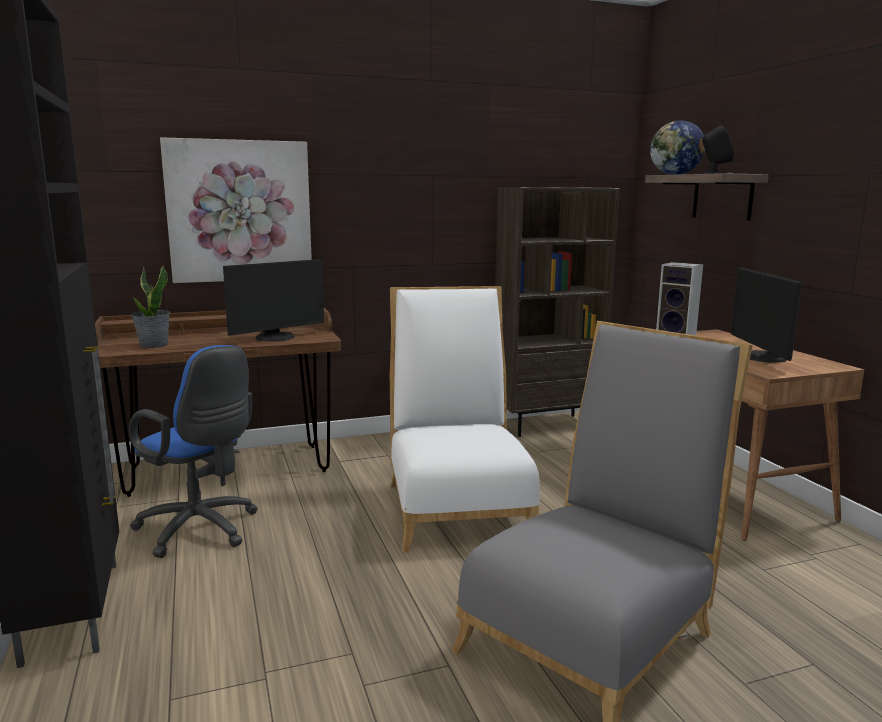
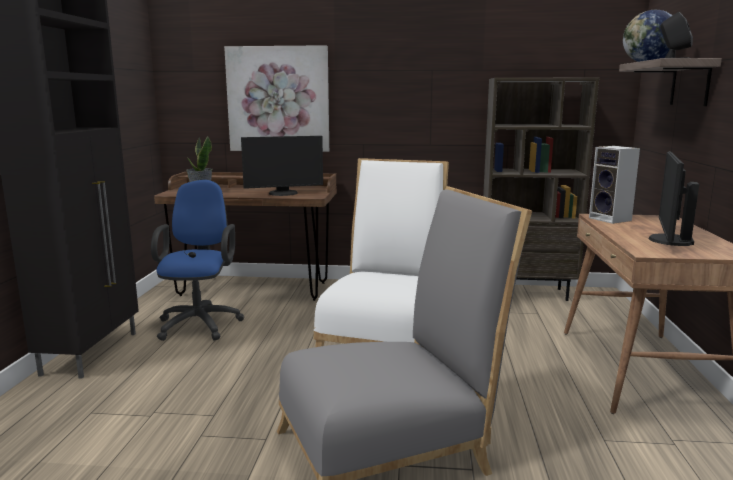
camera: 25 degrees right, 0 degrees up
blue office chair [129,345,258,558] -> blue office chair turned 150 degrees counterclockwise [151,180,244,341]

